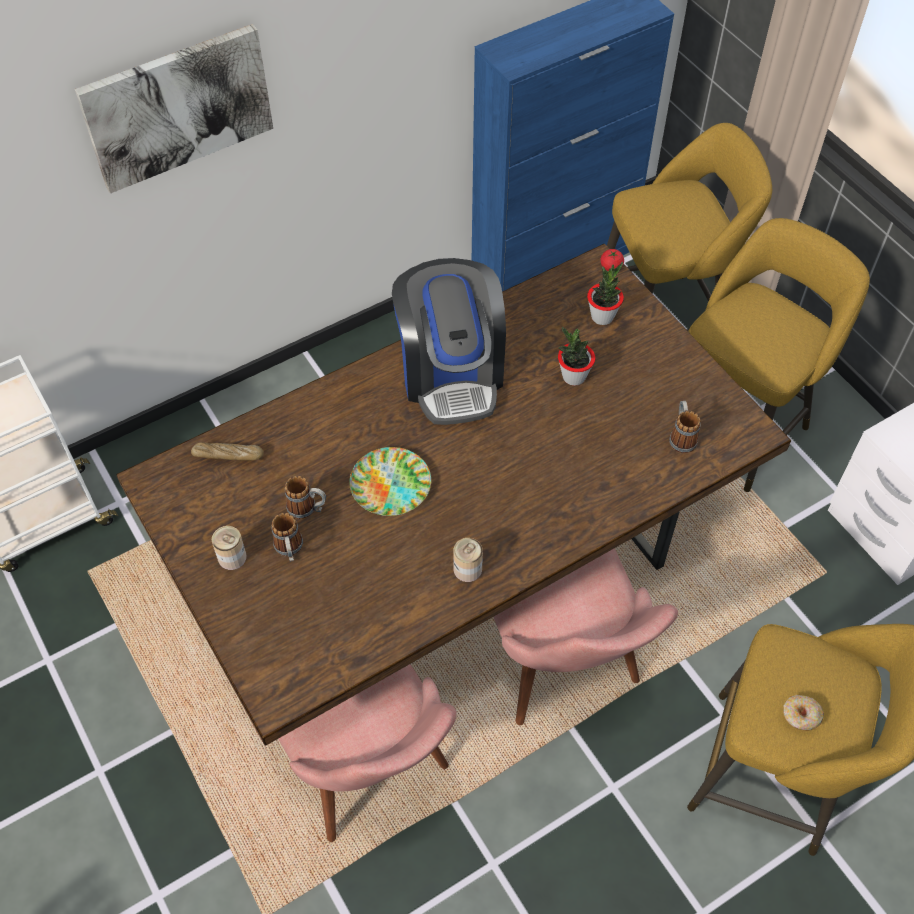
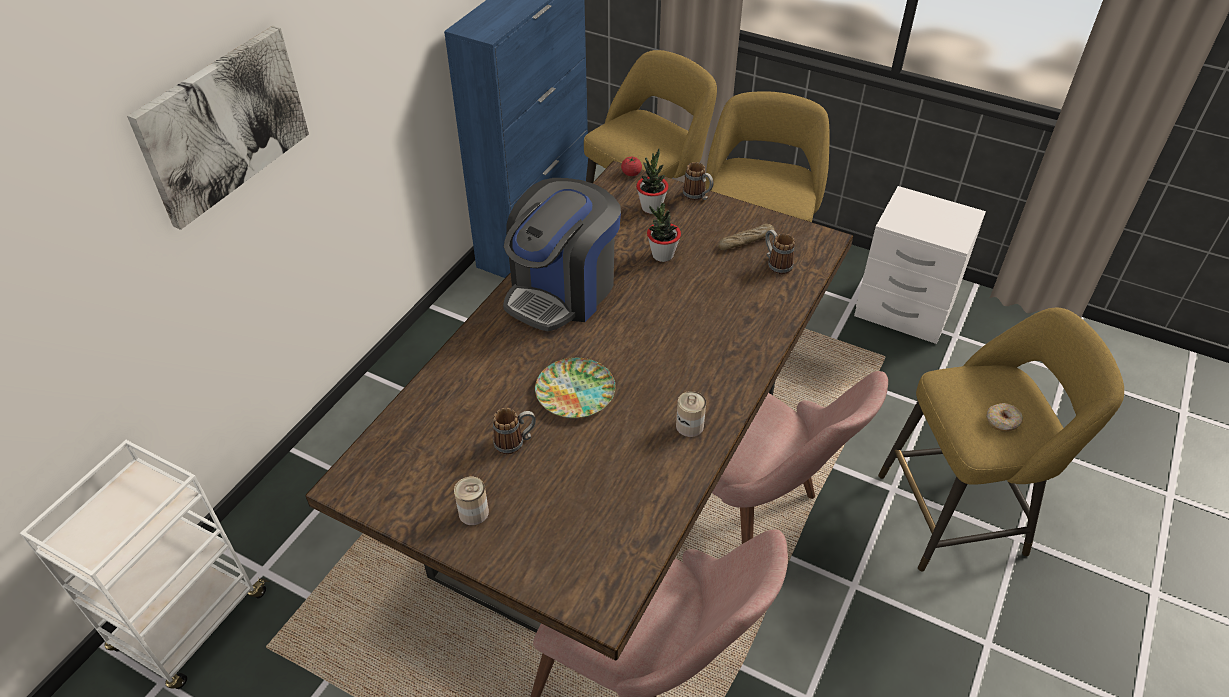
camera: 30 degrees left, 10 degrees down
bread [191,443,264,460] -> bread moved to [718,224,775,250]
mug [271,513,303,562] -> mug moved to [683,162,714,201]
coffee machine [392,258,506,425] -> coffee machine turned 75 degrees clockwise [503,178,621,332]

